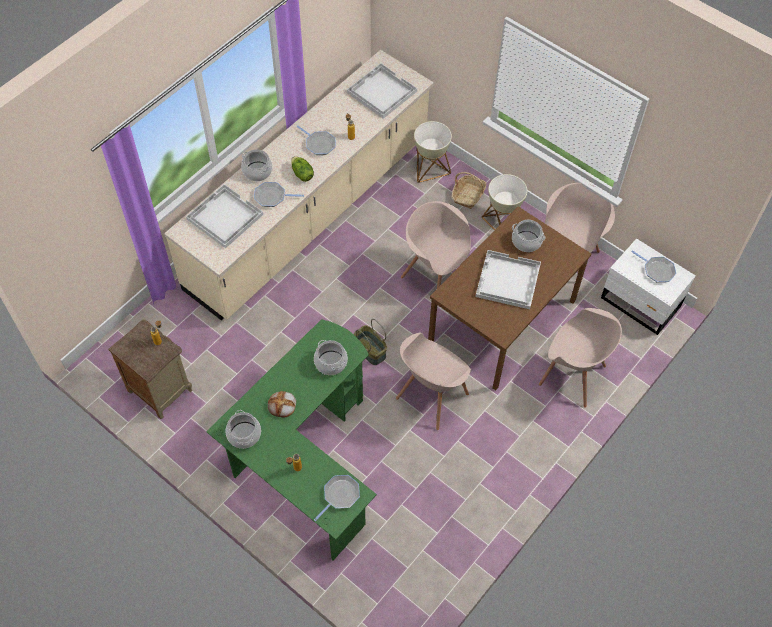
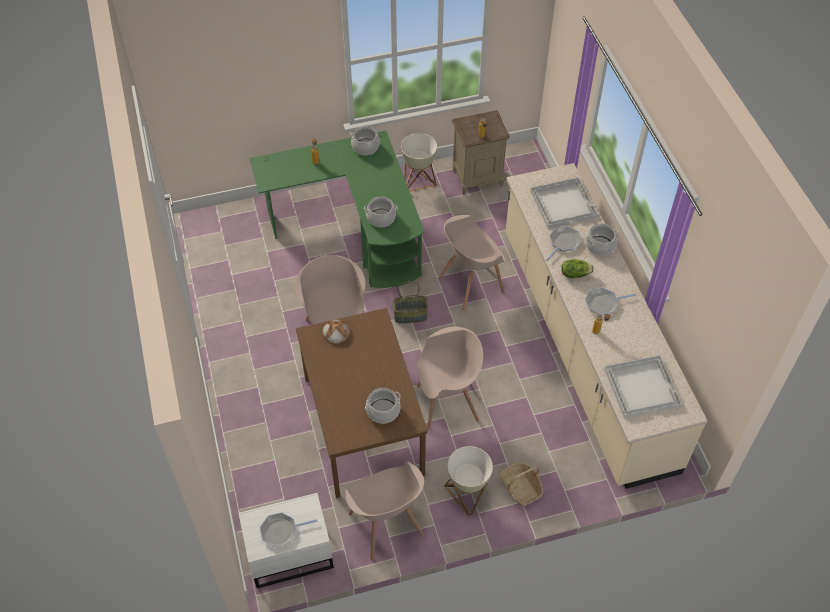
camera: 125 degrees right, 5 degrees down
bread [268,391,296,418] -> bread moved to [322,319,350,344]
frying pan [314,475,360,521] -> none
planter [414,121,452,183] -> planter moved to [401,133,437,192]
white tray [476,250,541,309] -> none
beige chair [539,308,622,408] -> beige chair moved to [439,215,505,311]

